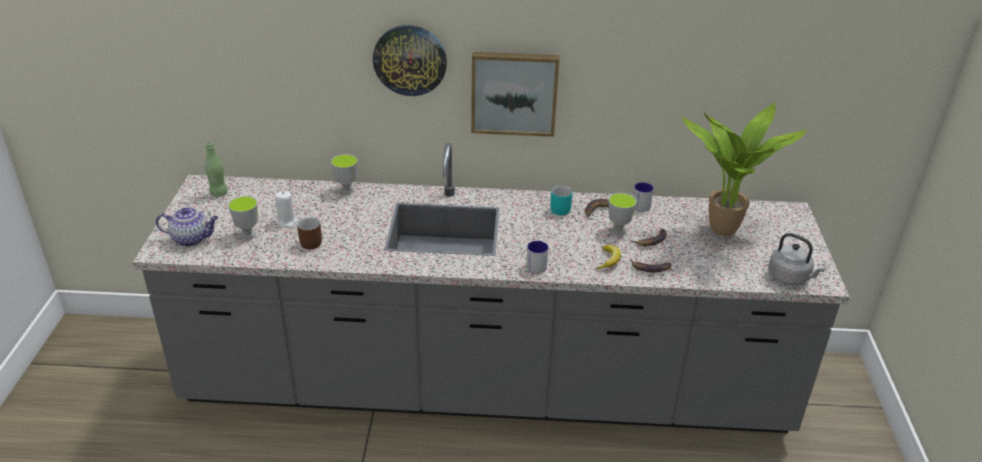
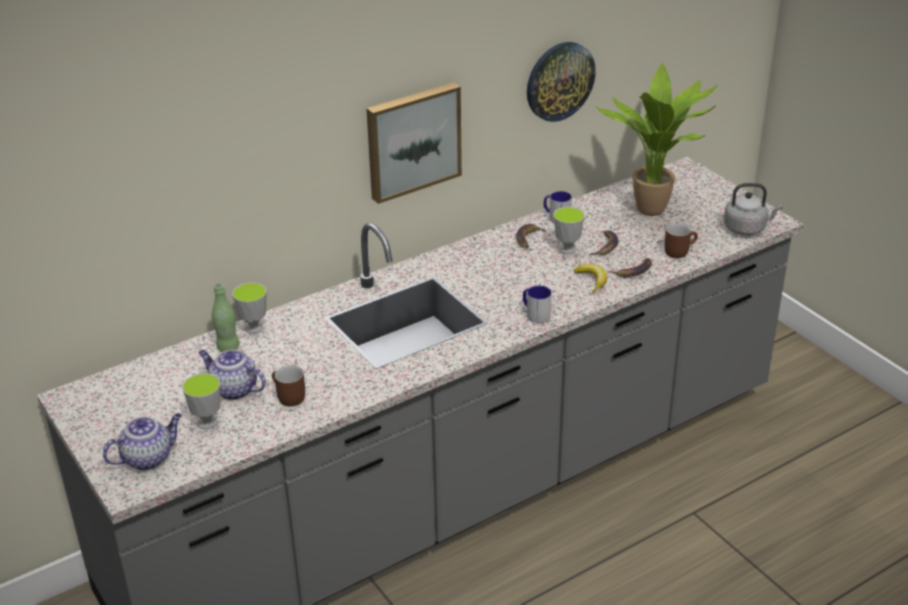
camera: 35 degrees left, 0 degrees up
green bottle [205,141,228,197] -> green bottle moved to [212,283,240,352]
white candle [275,191,298,228] -> teapot [198,350,266,400]
wall clock [373,25,447,96] -> wall clock moved to [527,42,596,122]
turquoise mug [550,185,573,215] -> none
none -> brown mug [665,223,698,258]

